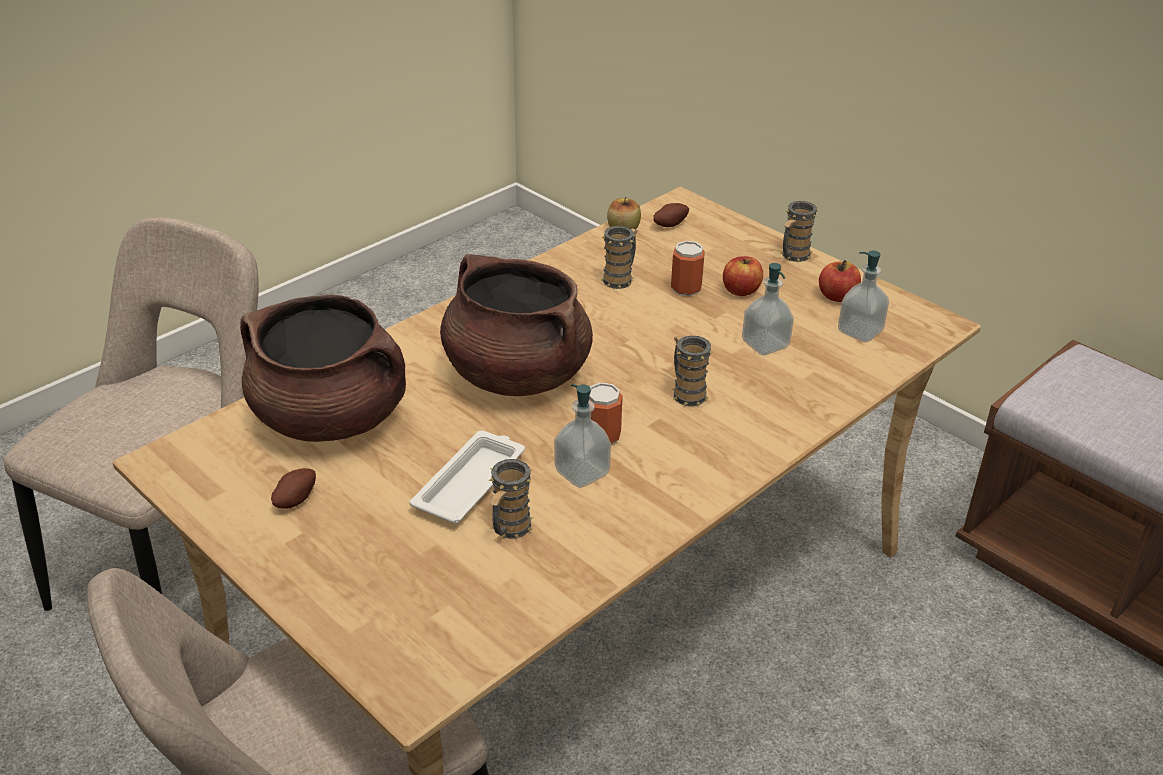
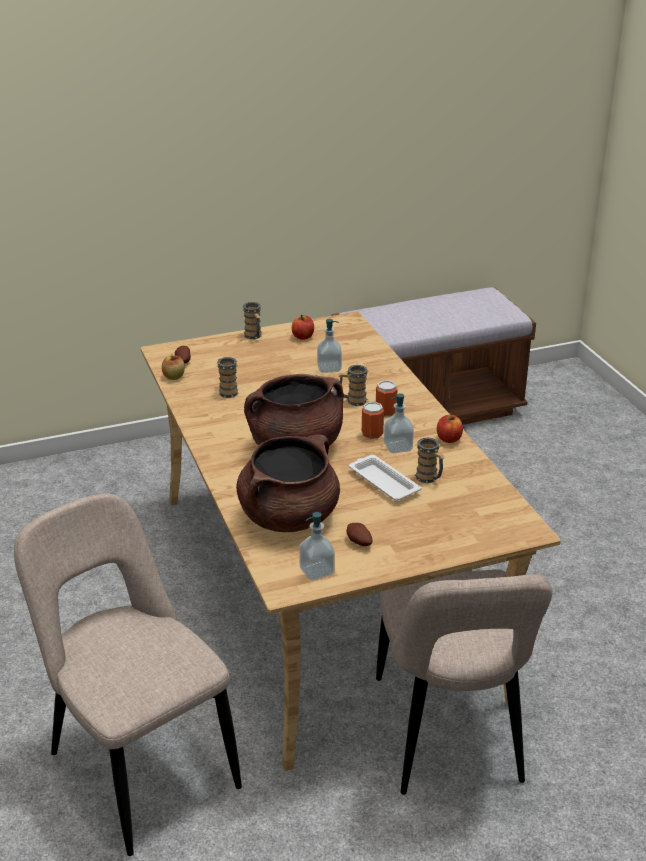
camera: 65 degrees left, 5 degrees down
can [671,241,705,296] -> can moved to [376,380,397,417]
apple [723,256,763,296] -> apple moved to [437,415,463,443]
soap dispenser [838,251,889,342] -> soap dispenser moved to [299,512,335,581]

